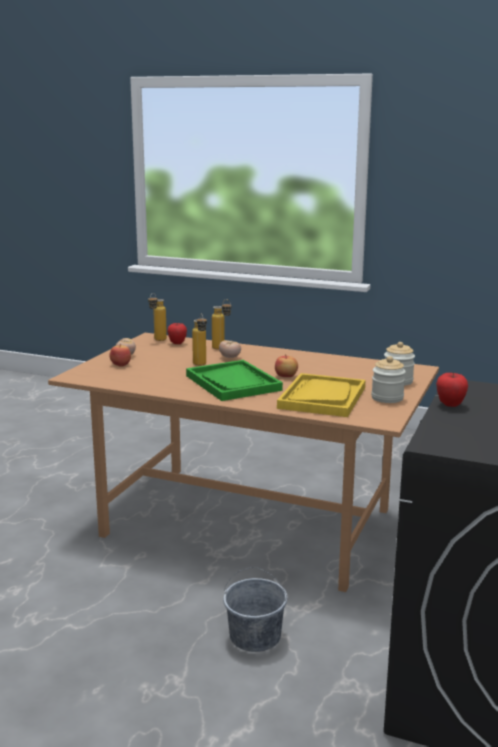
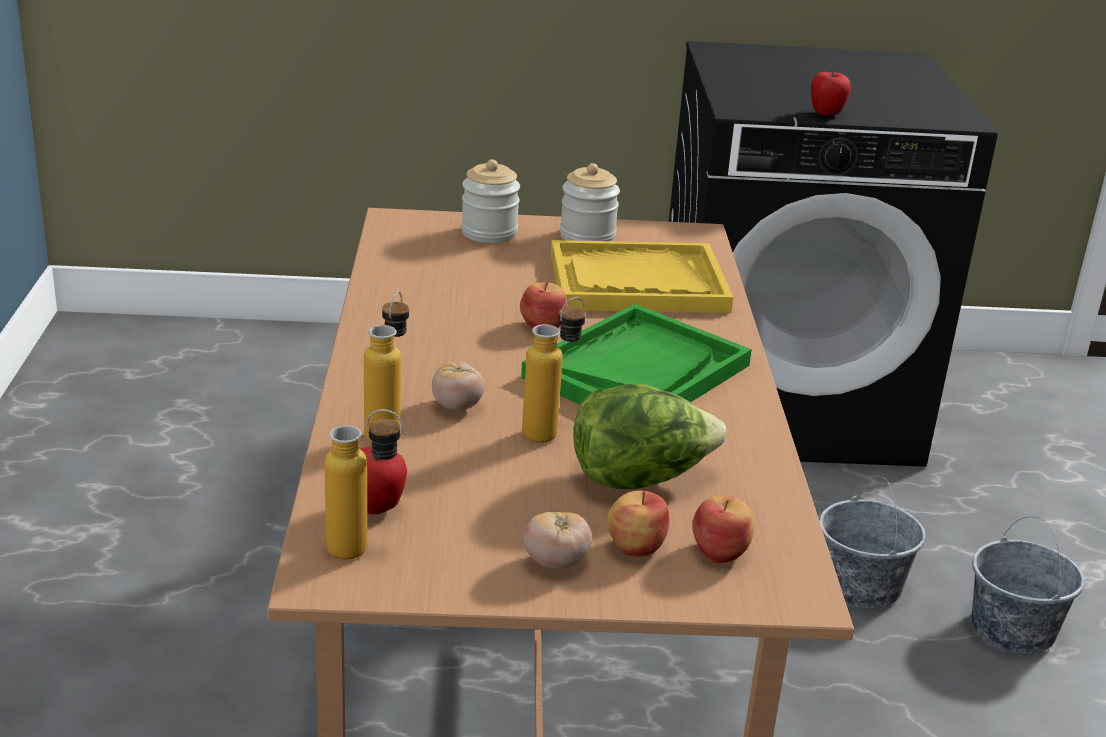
camera: 115 degrees left, 10 degrees up
none -> lettuce [573,384,727,489]
none -> apple [692,495,754,563]
none -> grey bucket [971,516,1085,654]

